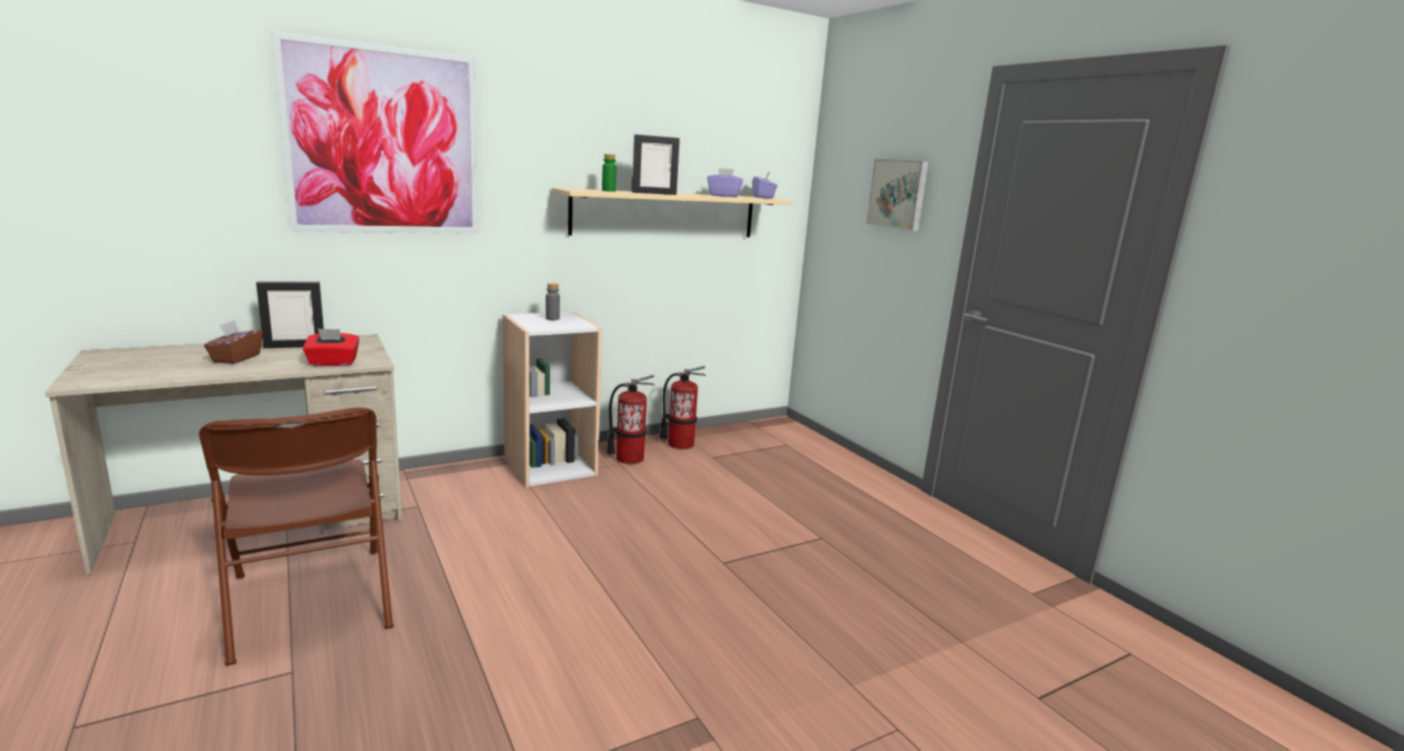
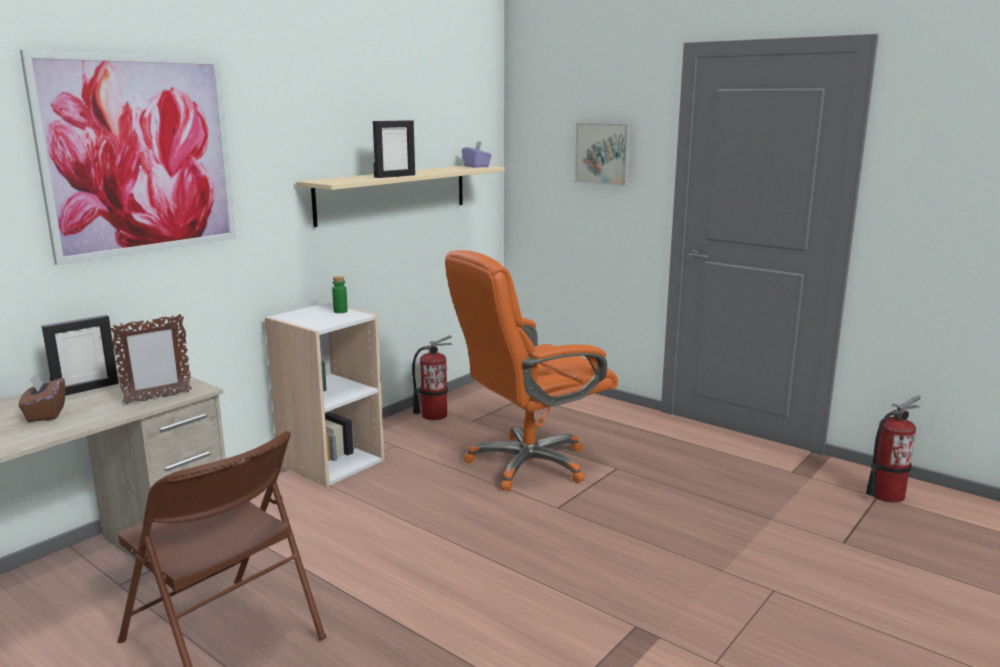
camera: 20 degrees left, 0 degrees up
red tissue box [303,329,360,366] -> picture frame [110,314,192,405]
grey bottle [546,283,560,320] -> none
green bottle [602,154,616,192] -> green bottle moved to [332,276,348,313]
fire extinguisher [607,375,654,464] -> fire extinguisher moved to [866,395,921,503]
purple tissue box [707,168,743,197] -> none
none -> orange office chair [445,250,618,491]

